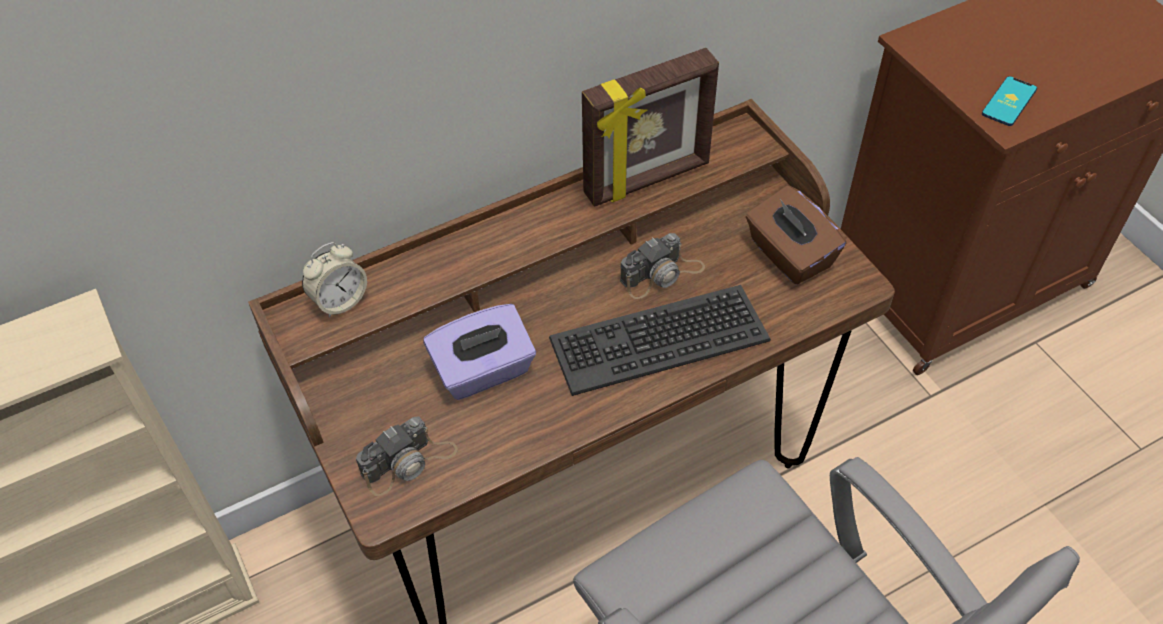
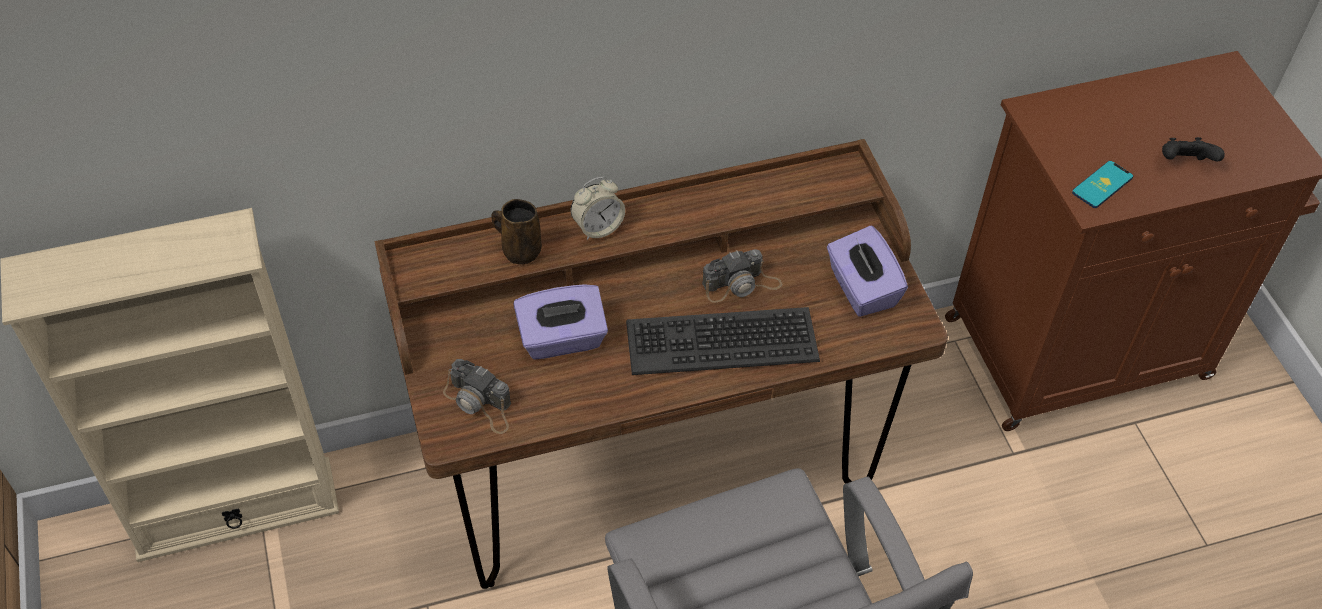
camera: 10 degrees right, 0 degrees up
alarm clock [302,242,367,318] -> alarm clock moved to [571,177,625,240]
camera [356,416,458,496] -> camera turned 60 degrees clockwise [443,359,511,434]
picture frame [582,48,719,207] -> none
brown tissue box [746,185,846,285] -> purple tissue box [827,225,908,317]
none -> brown mug [491,199,542,264]
none -> black game controller [1162,137,1225,161]

